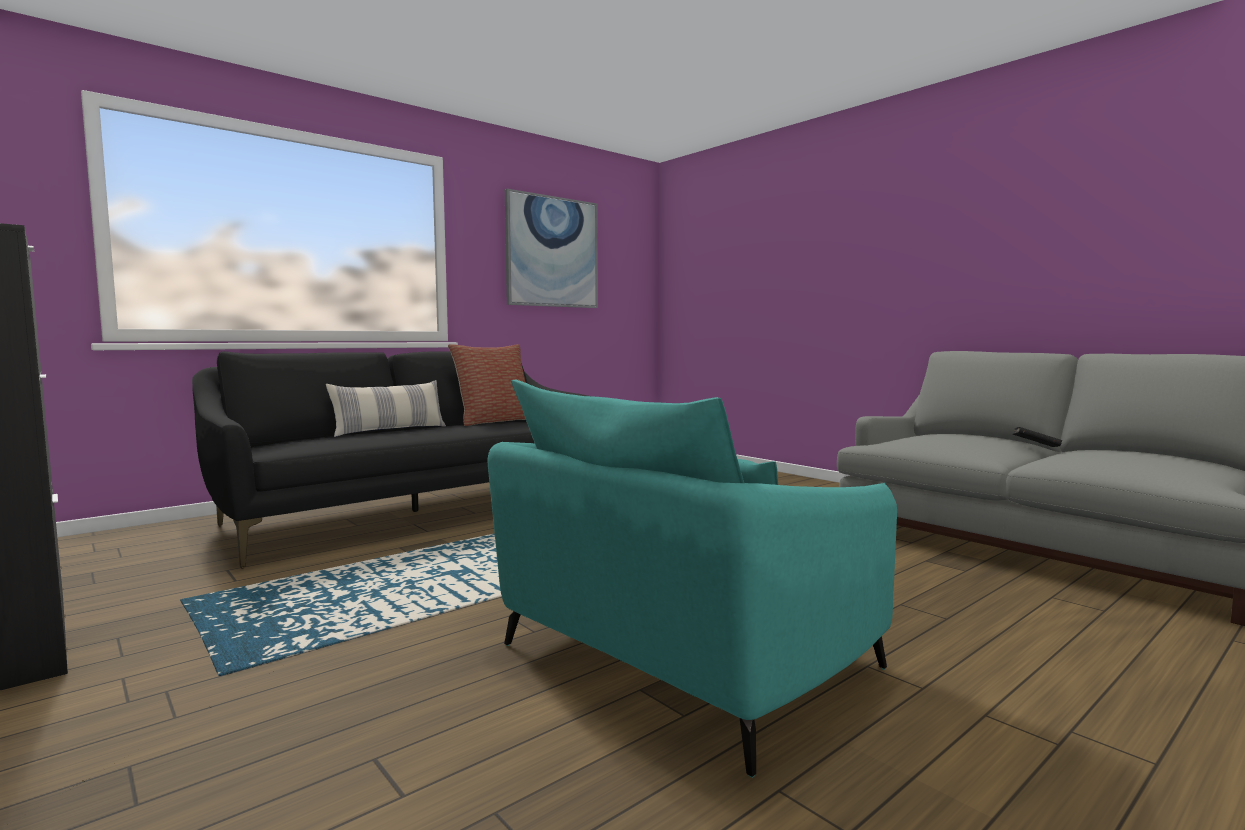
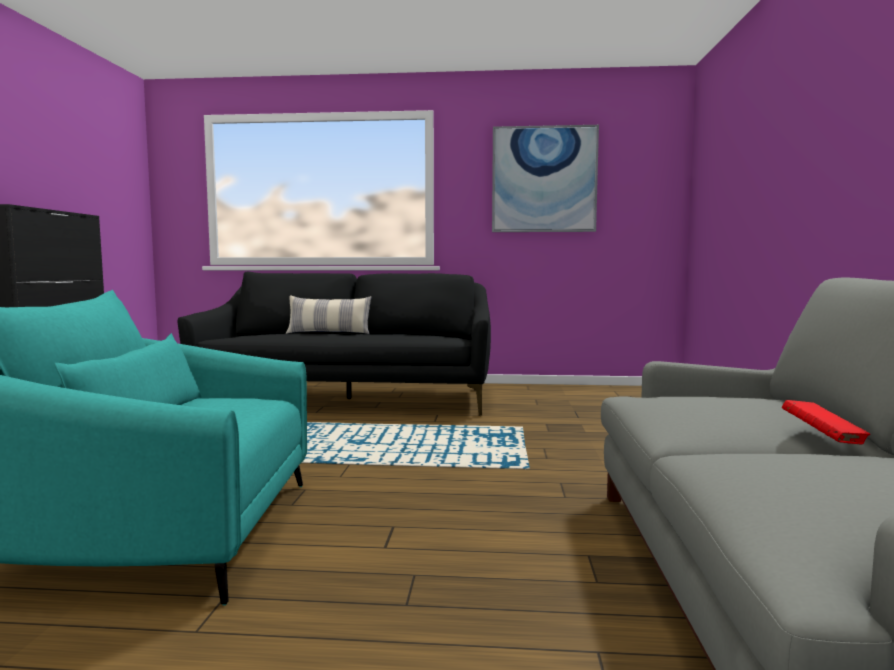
camera: 45 degrees right, 0 degrees up
pillow [448,344,526,426] -> none
black book [1013,427,1062,447] -> red book [782,400,870,444]

